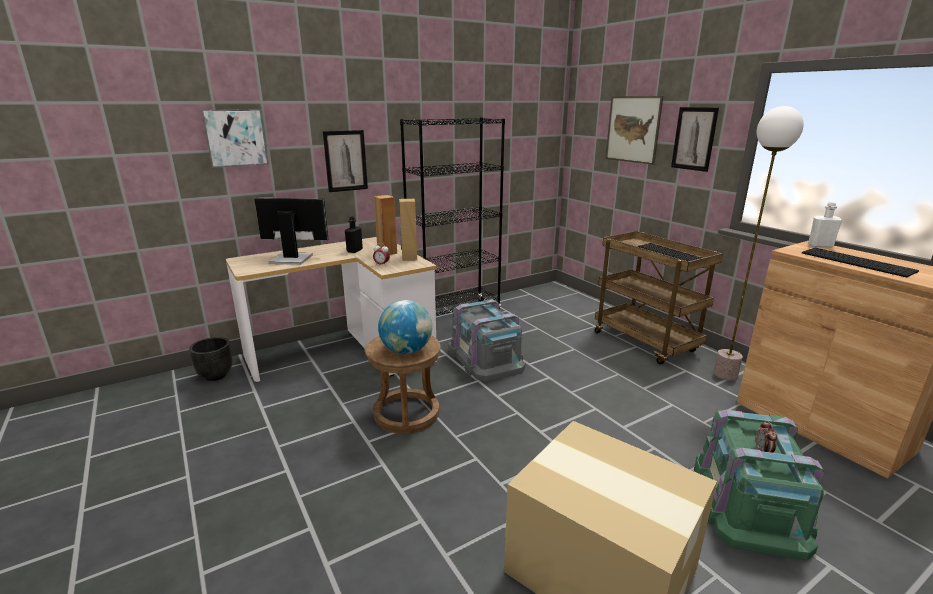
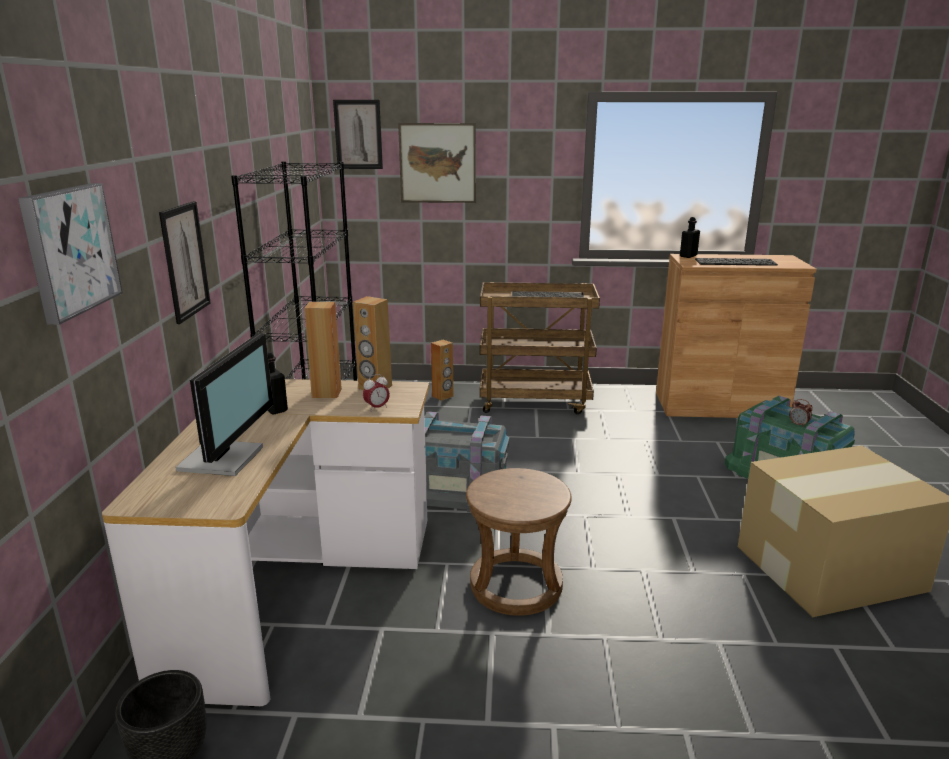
camera: 55 degrees left, 0 degrees up
monitor [254,198,328,265] -> monitor turned 150 degrees clockwise [175,334,273,476]
globe [378,300,432,354] -> none
picture [671,107,719,172] -> picture moved to [333,100,383,169]
floor lamp [714,106,804,381] -> none
white bottle [808,202,842,248] -> black bottle [680,217,700,258]
none -> brown speaker [431,340,453,401]

